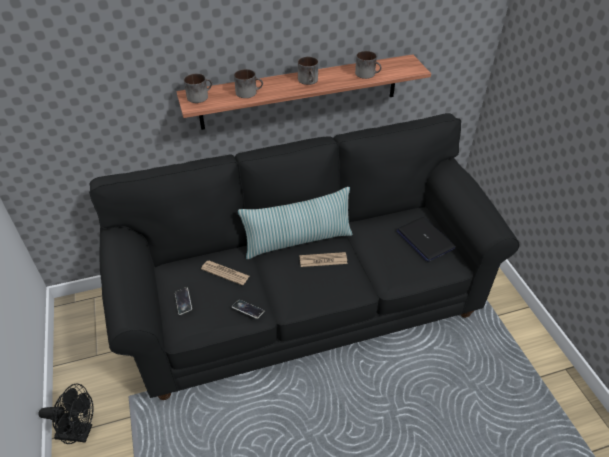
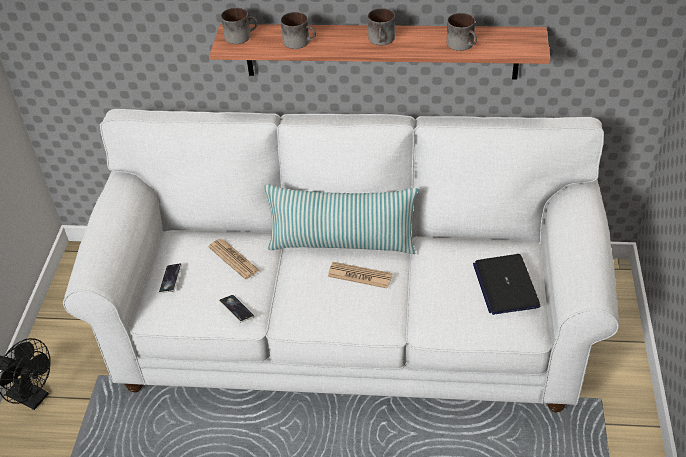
camera: 25 degrees right, 0 degrees up
black sofa [89,113,519,400] -> white sofa [63,109,619,412]

